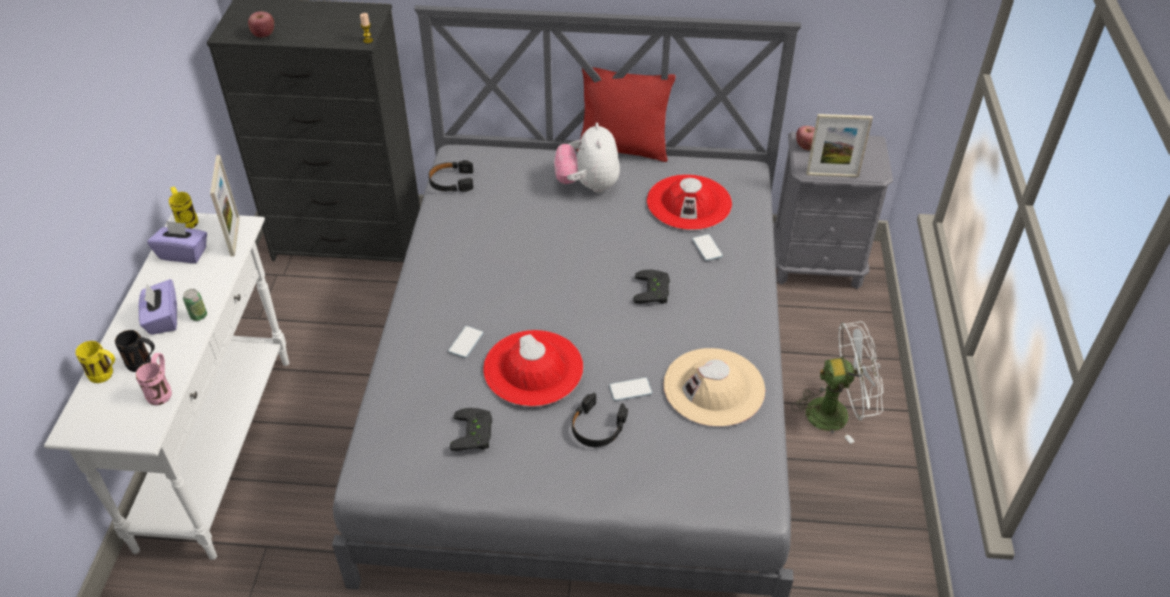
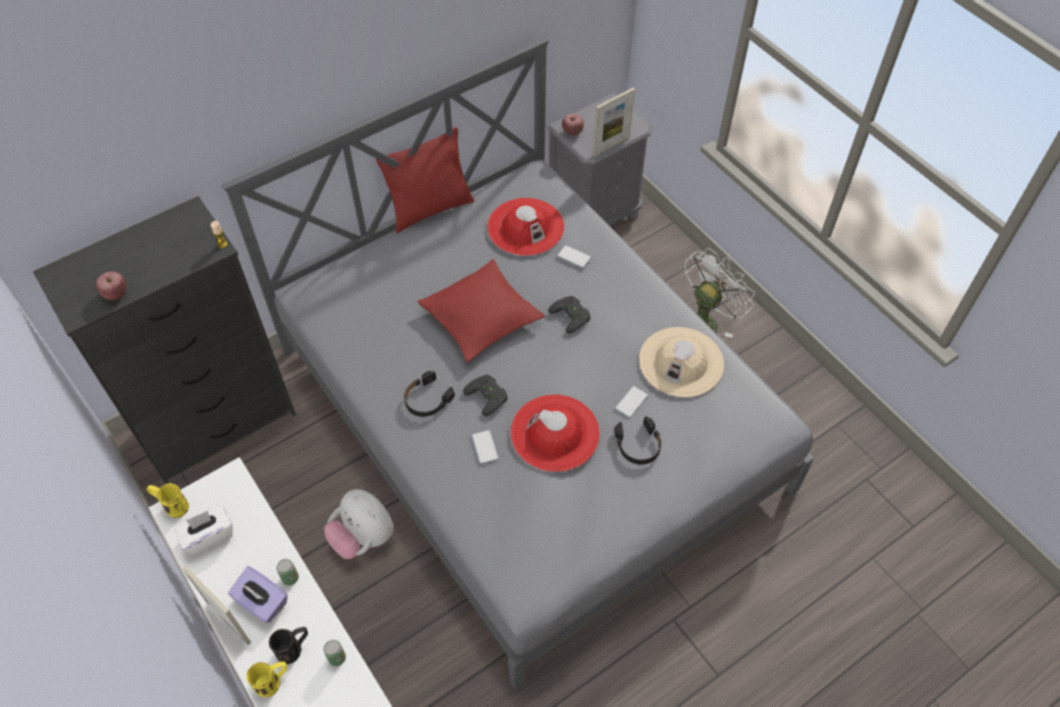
camera: 40 degrees left, 10 degrees up
pink mug [136,353,172,405] -> can [324,640,346,666]
purple tissue box [148,220,207,263] -> white tissue box [175,505,233,556]
picture frame [210,155,239,257] -> picture frame moved to [182,566,251,645]
black headphones [429,160,473,192] -> black headphones moved to [404,371,455,417]
black game controller [450,408,492,451] -> black game controller moved to [463,374,508,417]
plush toy [554,123,620,193] -> plush toy moved to [324,489,394,559]
none -> red pillow [417,259,545,363]

